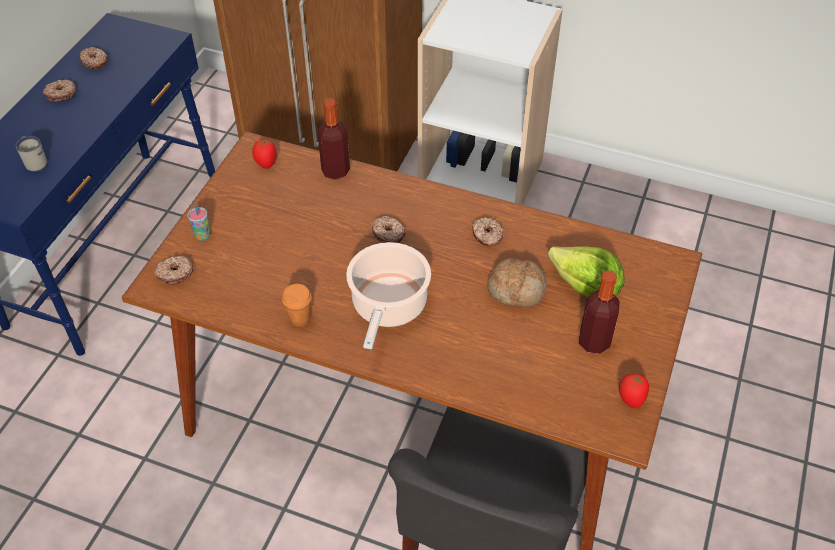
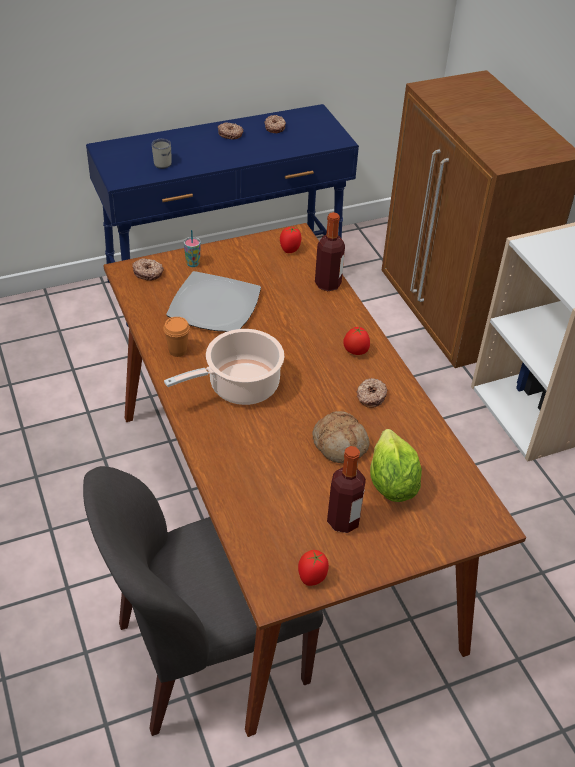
camera: 45 degrees right, 5 degrees down
donut [372,216,406,243] -> none
none -> plate [166,271,261,332]
none -> tomato [343,327,370,355]

